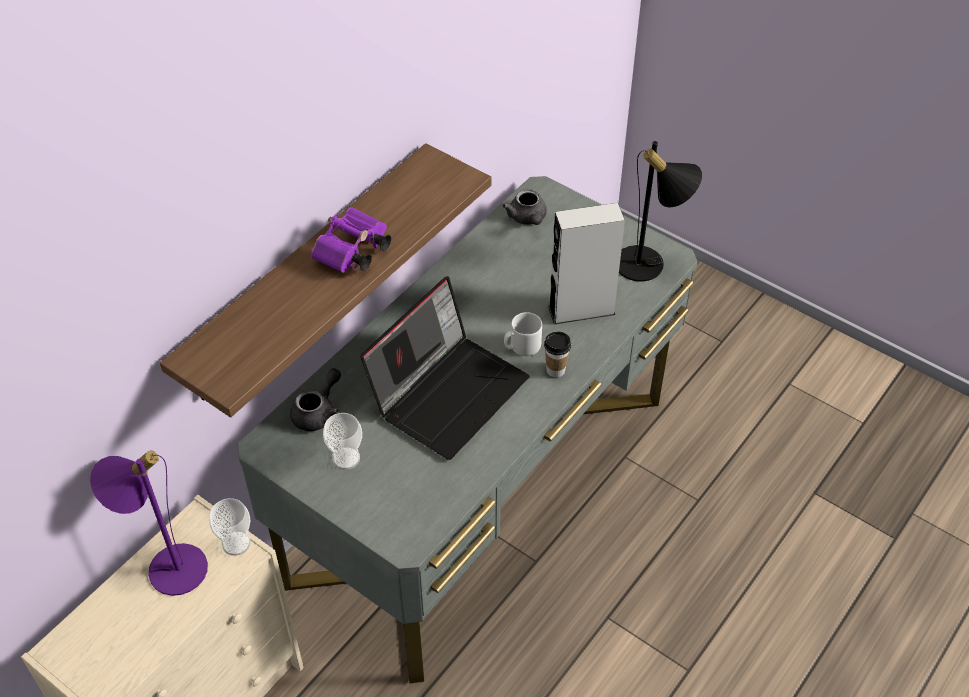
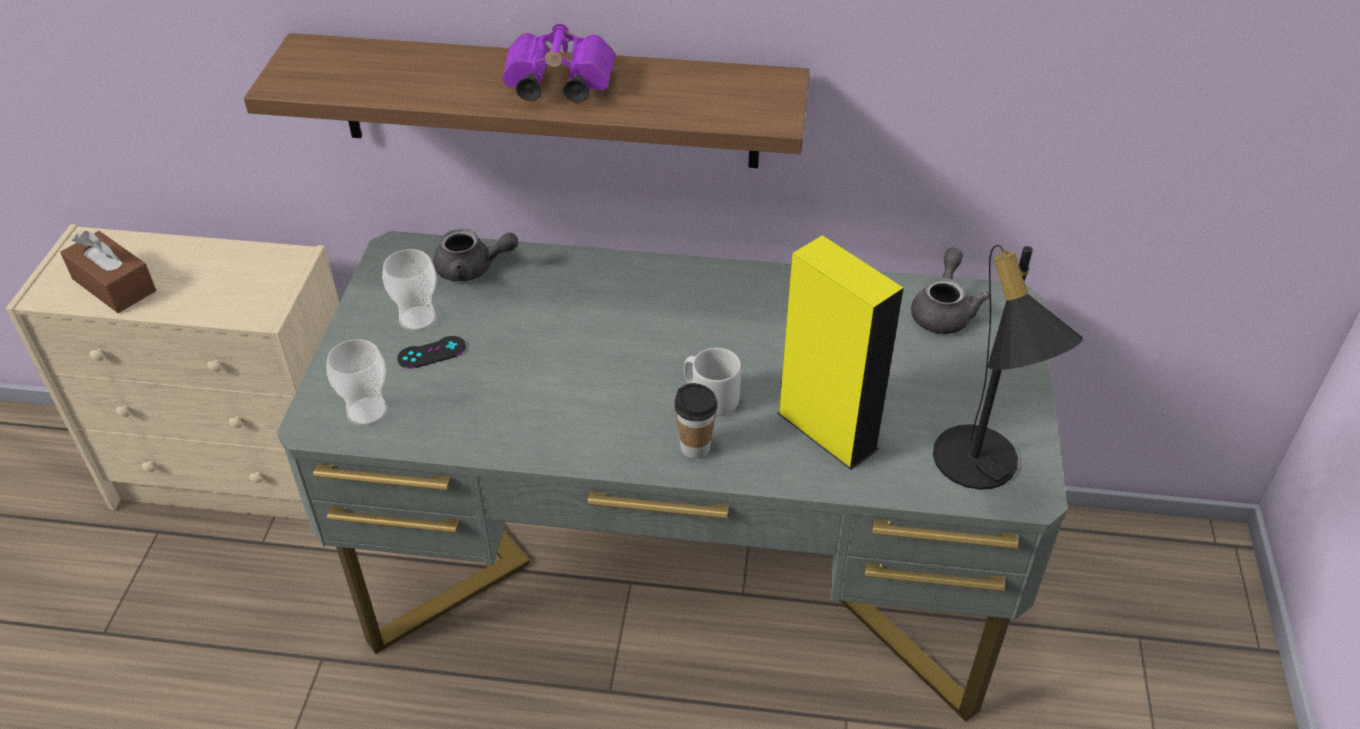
camera: 60 degrees right, 5 degrees down
purple table lamp [90,451,208,596] -> none
cup [209,498,251,556] -> cup moved to [327,339,387,426]
laptop [360,276,529,460] -> none
grey teapot [502,189,547,225] -> grey teapot turned 150 degrees clockwise [911,247,990,334]
grey speaker [548,203,625,324] -> yellow speaker [777,235,904,470]
none -> brown tissue box [60,231,156,313]
none -> black game controller [397,336,466,369]

